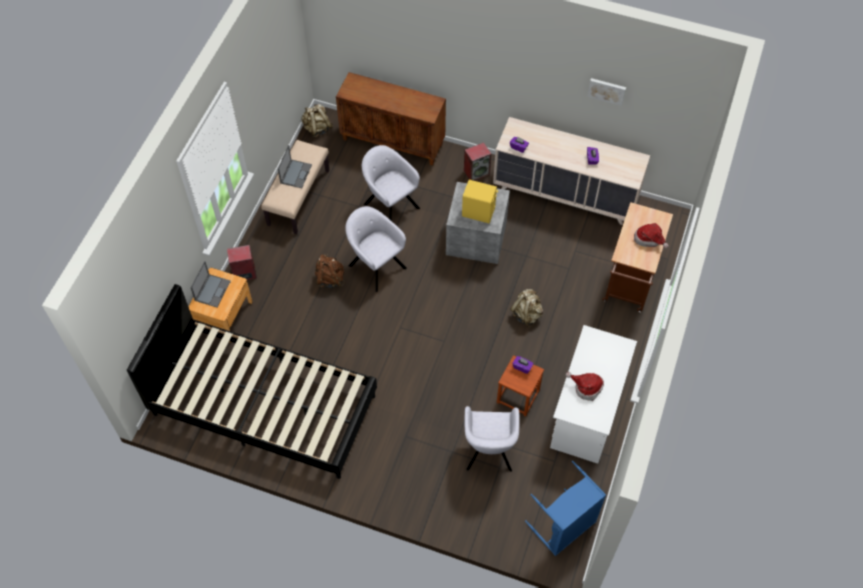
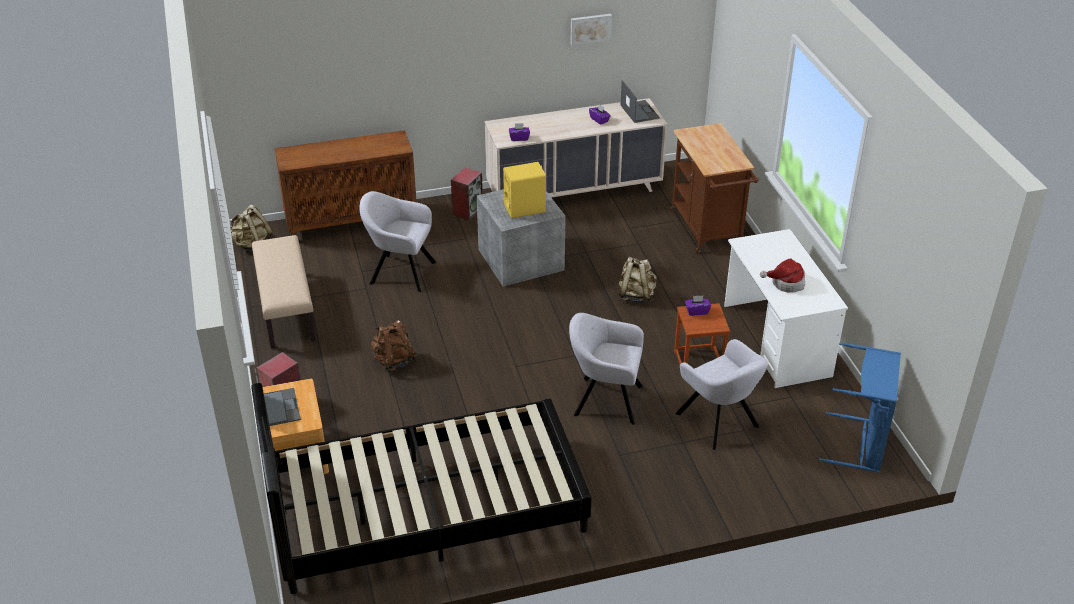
camera: 35 degrees left, 20 degrees down
laptop [278,145,312,188] -> laptop moved to [620,80,660,123]
grey armchair [345,206,407,292] -> grey armchair moved to [569,313,644,425]
hat [634,223,669,248] -> none

